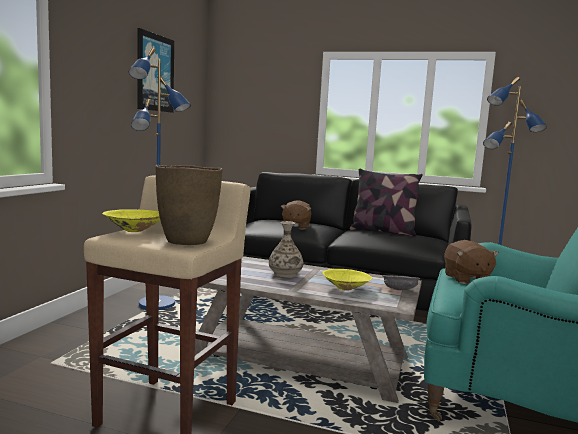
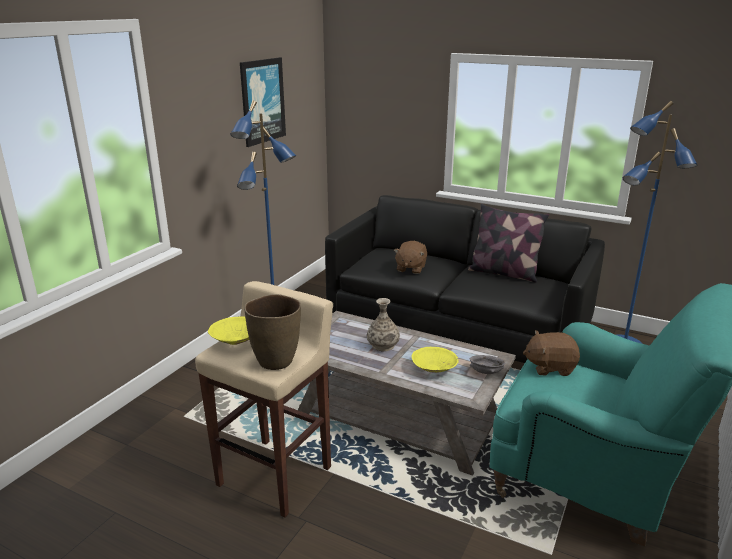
camera: 10 degrees right, 15 degrees up
brown plush toy [444,240,499,284] -> brown plush toy turned 90 degrees clockwise [523,330,580,376]

